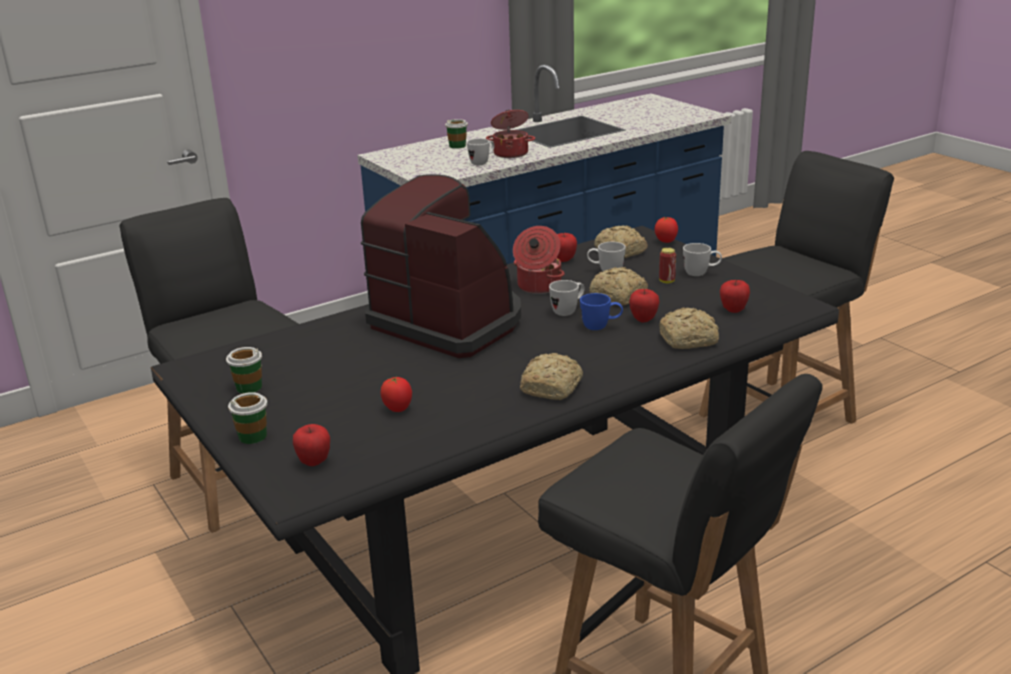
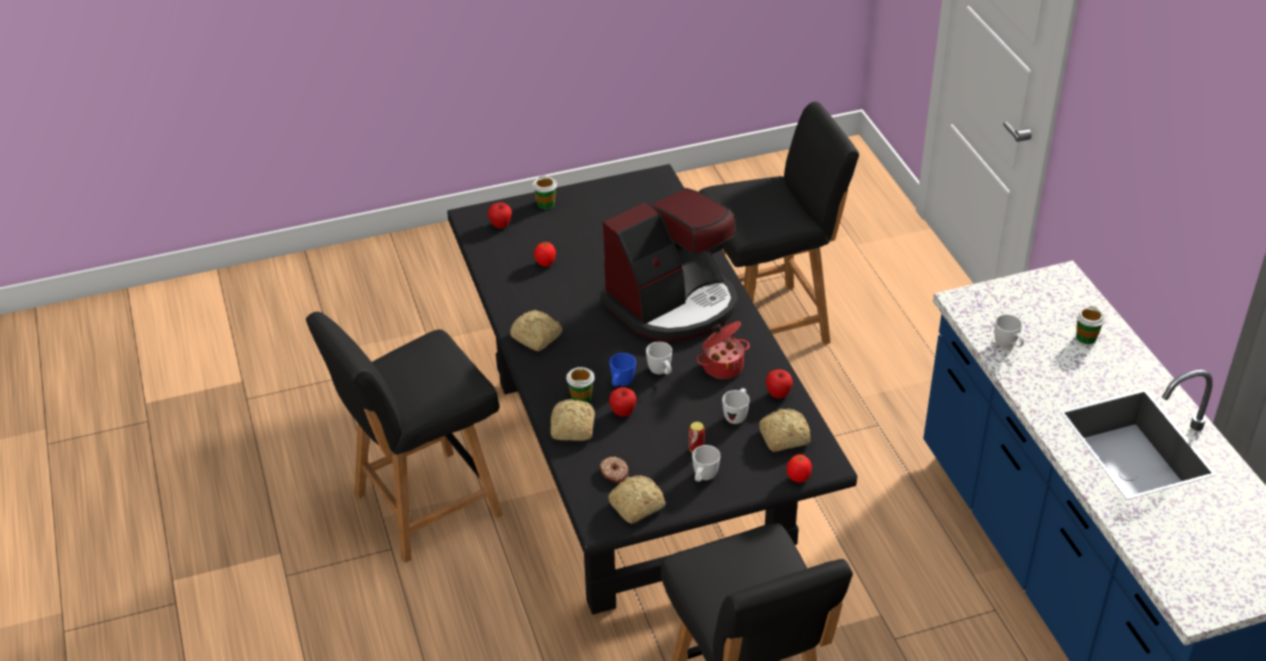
camera: 105 degrees right, 15 degrees up
cup [226,347,262,394] -> cup moved to [566,367,595,403]
cooking pot [486,110,535,158] -> none
bread [589,267,648,305] -> bread moved to [608,475,665,524]
apple [720,280,750,313] -> donut [600,457,629,483]

